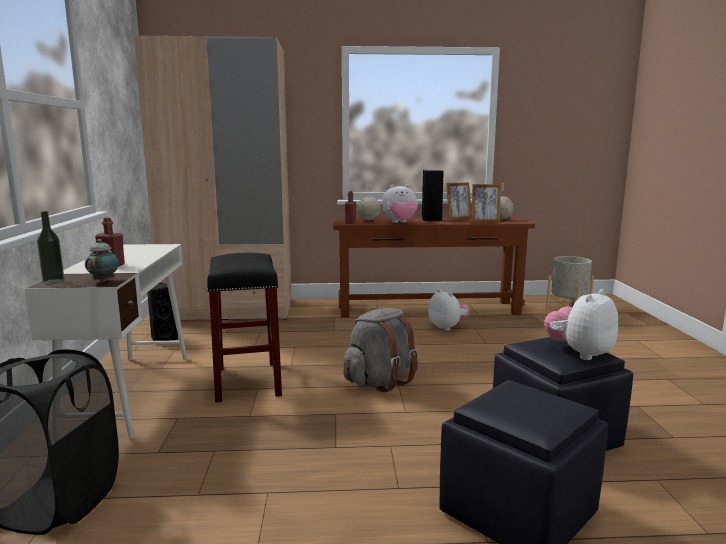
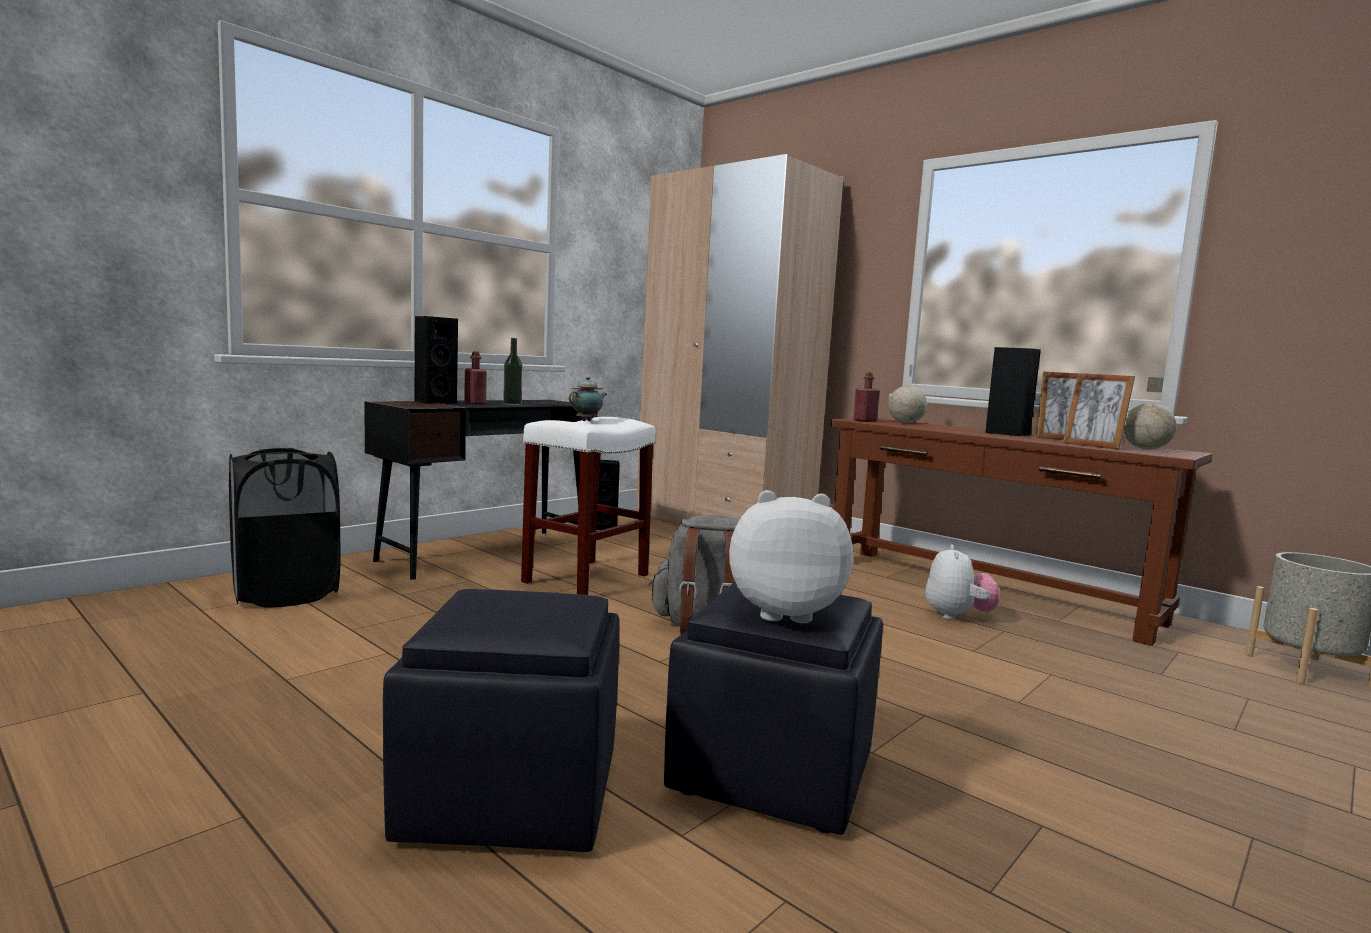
camera: 45 degrees right, 5 degrees down
white desk [25,244,187,439] -> black desk [364,400,597,580]
bottle [37,211,65,284] -> bottle moved to [503,338,523,405]
teapot [85,239,119,283] -> teapot moved to [569,377,607,421]
black stool [207,253,282,403] -> white stool [521,417,656,595]
plush toy [382,184,418,223] -> none
none -> black speaker [415,316,458,404]

